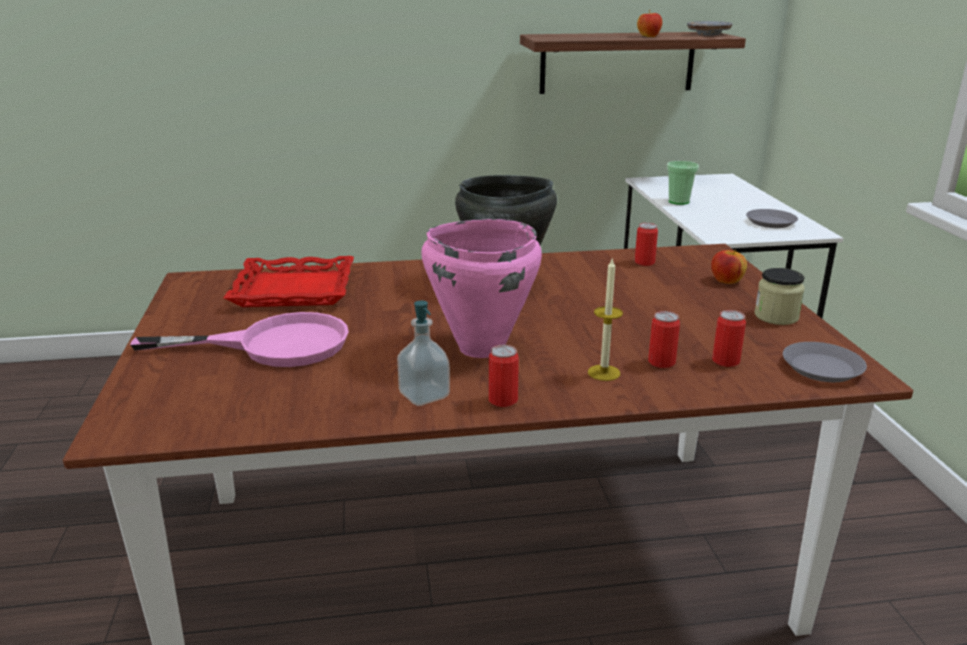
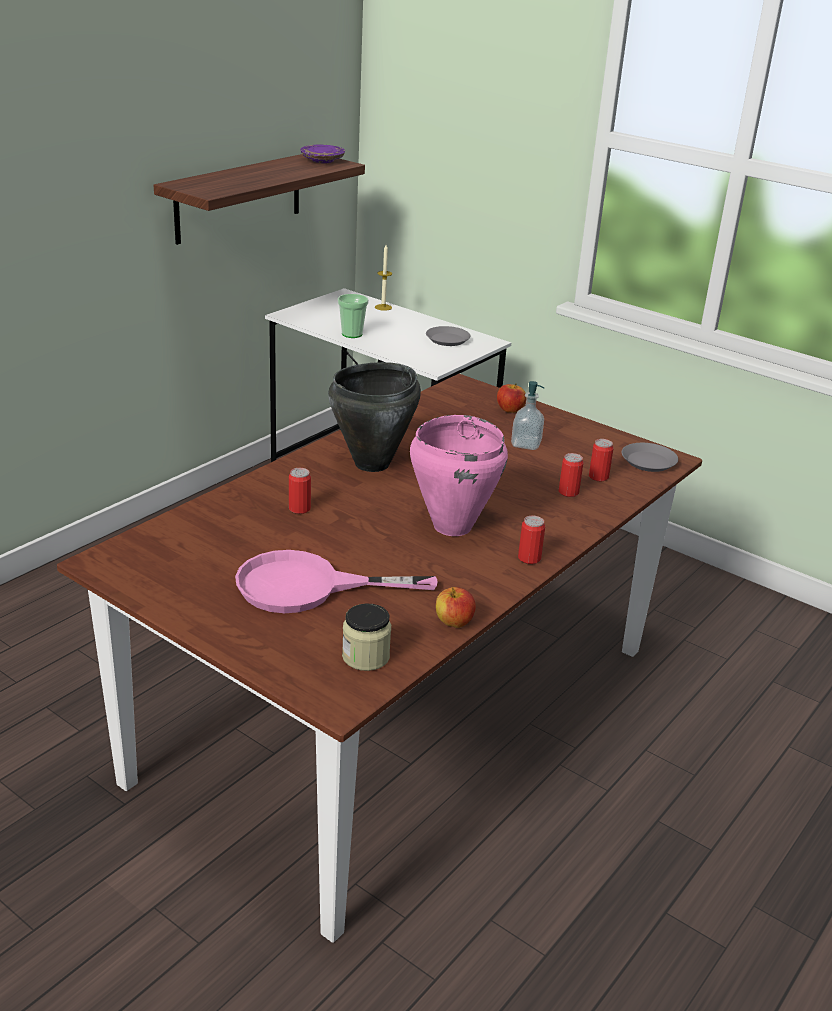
camera: 45 degrees left, 5 degrees up
pink frying pan [130,312,349,367] -> pink frying pan turned 135 degrees counterclockwise [235,550,438,613]
red tray [224,256,354,307] -> none
soap dispenser [397,300,450,406] -> soap dispenser moved to [511,381,544,450]
candle [588,259,623,381] -> candle moved to [375,245,392,311]
can [635,223,658,266] -> can moved to [289,468,311,514]
apple [637,10,662,37] -> apple moved to [436,587,476,628]
grey plate [687,21,733,35] -> purple plate [300,145,345,163]
jar [754,268,805,325] -> jar moved to [342,603,391,671]

